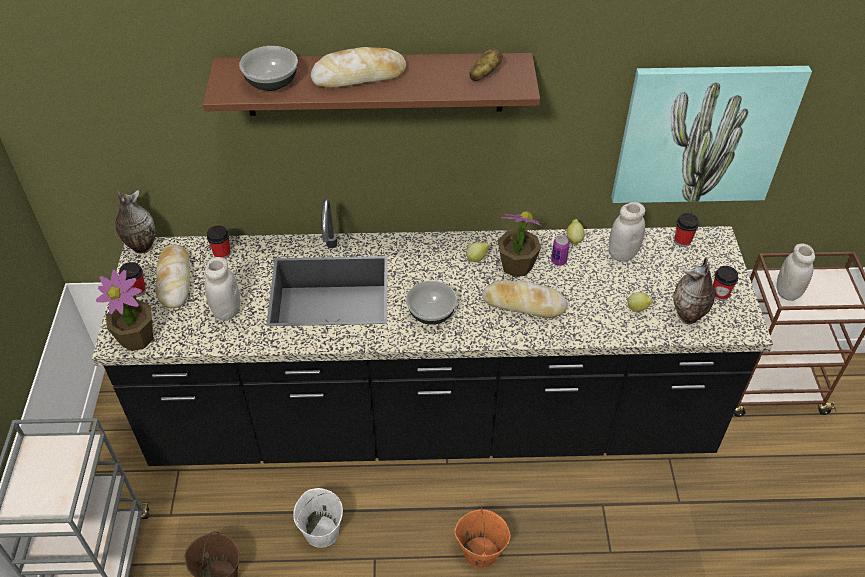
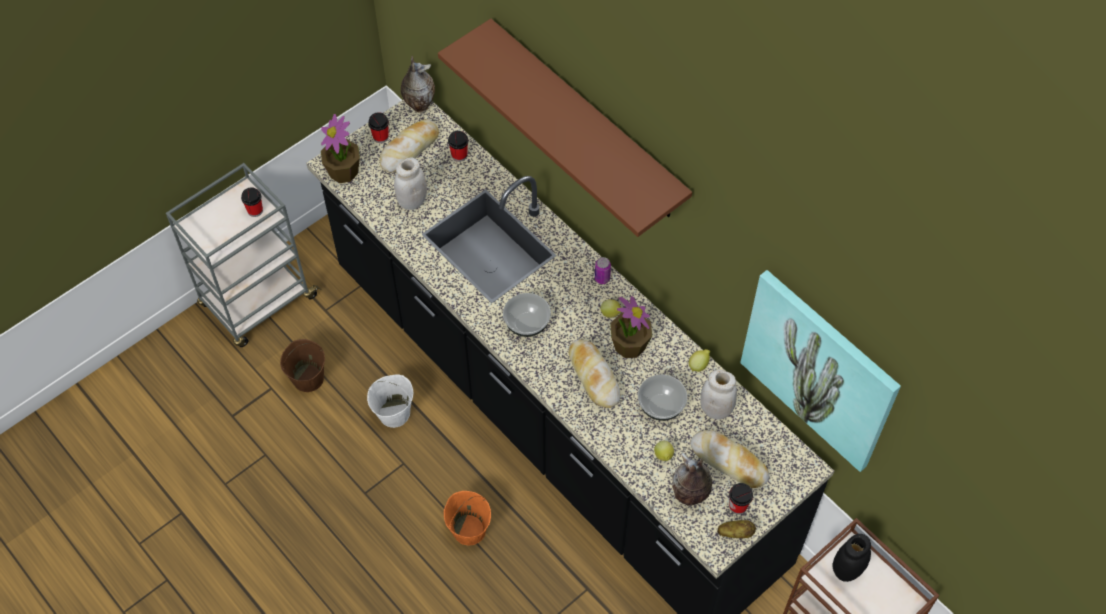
camera: 50 degrees right, 10 degrees up
bowl [239,46,298,91] -> bowl moved to [638,375,687,421]
bread [310,47,406,88] -> bread moved to [690,430,770,488]
potato [470,48,503,81] -> potato moved to [717,520,756,538]
can [551,235,570,266] -> can moved to [595,257,611,284]
cup [674,213,699,247] -> cup moved to [241,187,263,217]
white jar [777,243,815,301] -> black jar [833,534,871,582]

